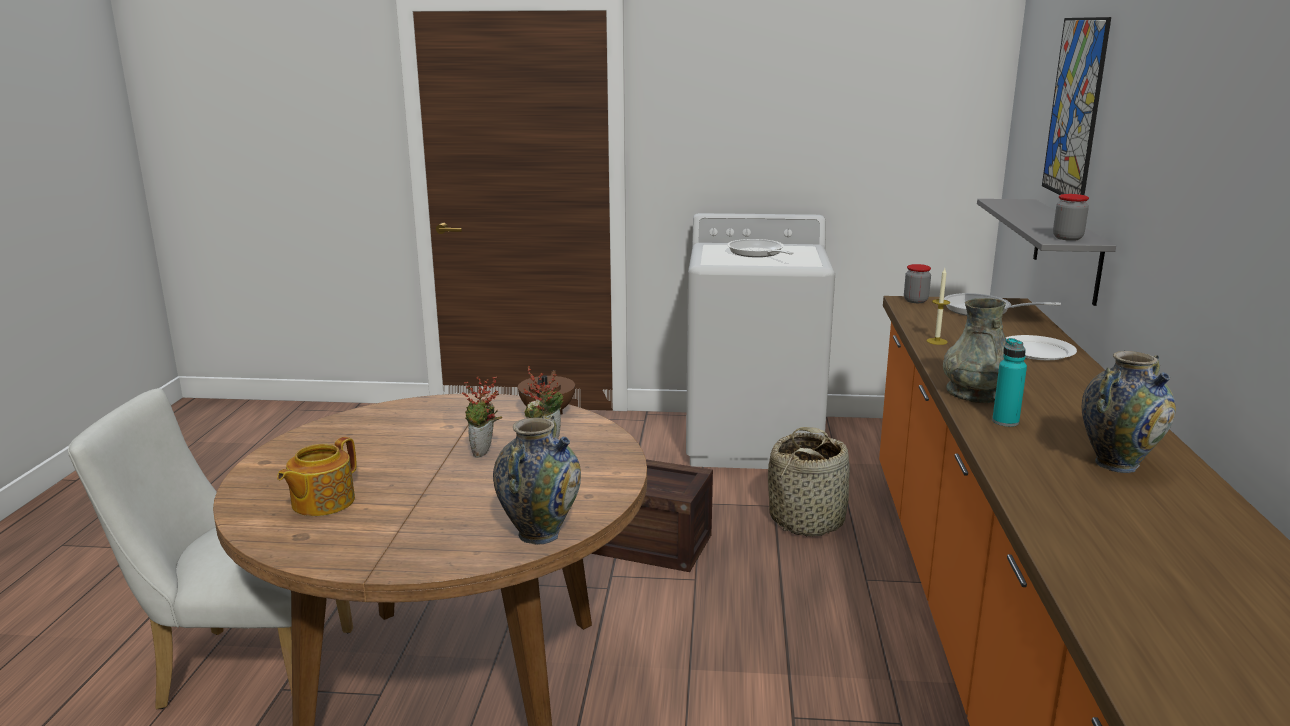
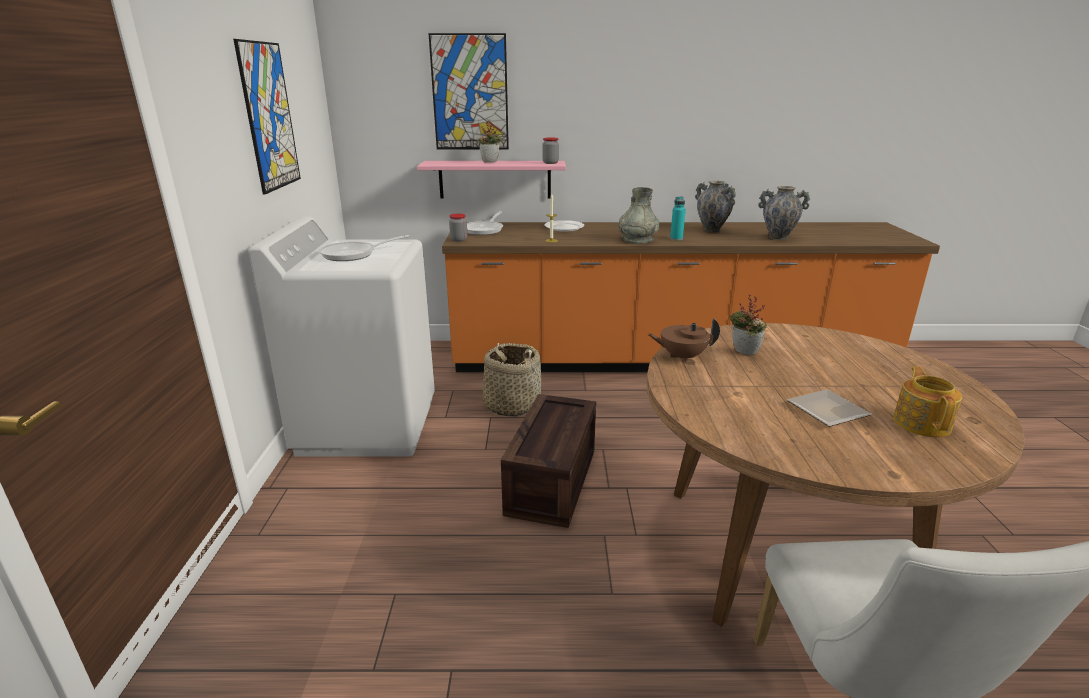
camera: 95 degrees left, 5 degrees up
teapot [277,437,357,516] -> teapot turned 105 degrees counterclockwise [893,367,962,438]
potted plant [462,376,502,458] -> potted plant moved to [479,120,502,163]
vase [493,415,581,545] -> vase moved to [758,186,810,240]
grey shelf [977,199,1116,306] -> pink shelf [417,161,566,199]
none -> picture [233,39,301,194]
none -> plate [787,389,872,427]

